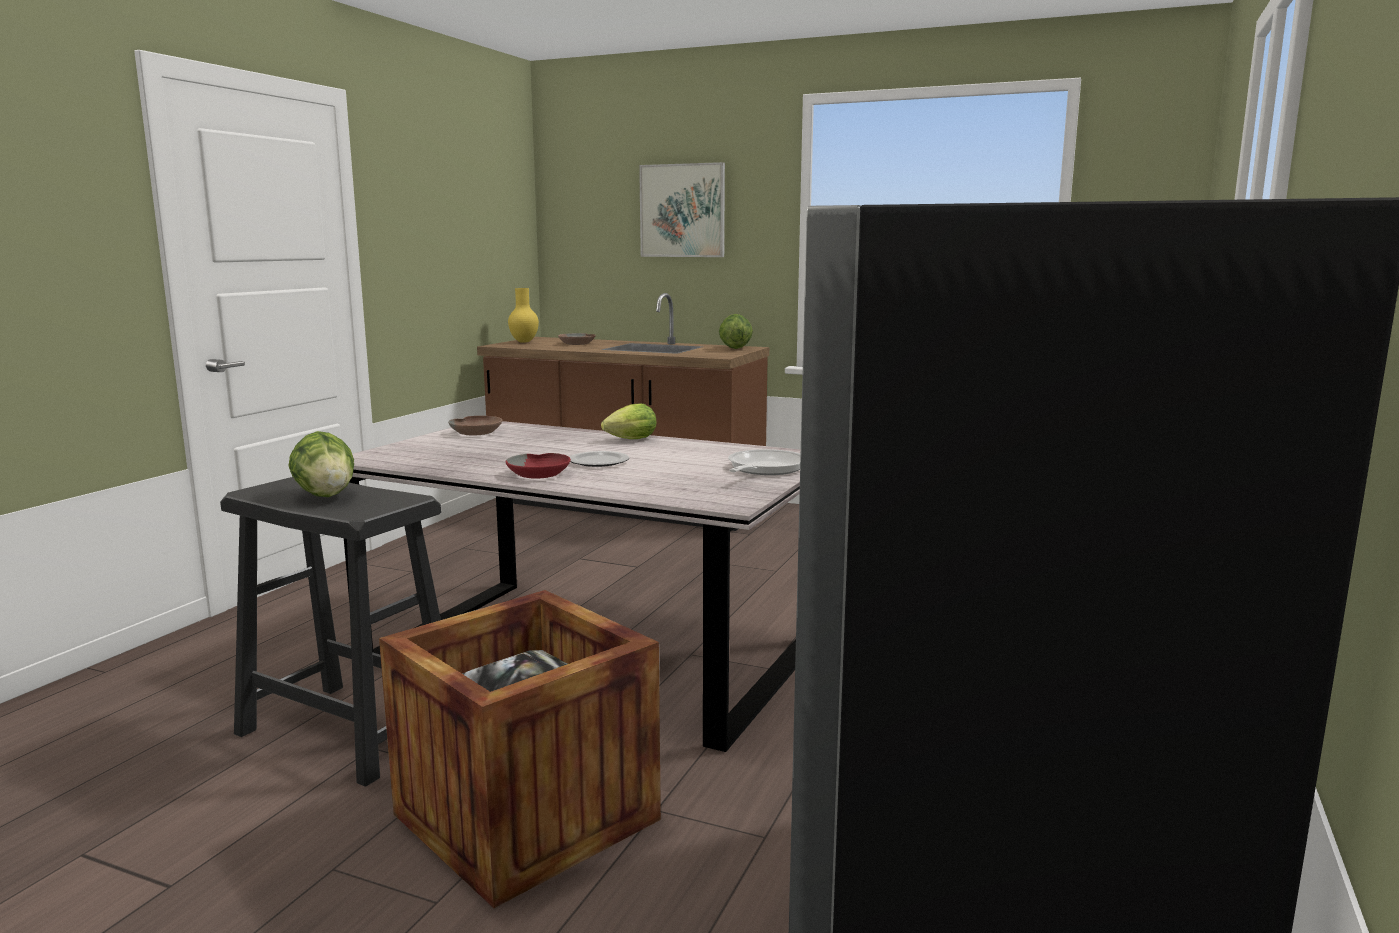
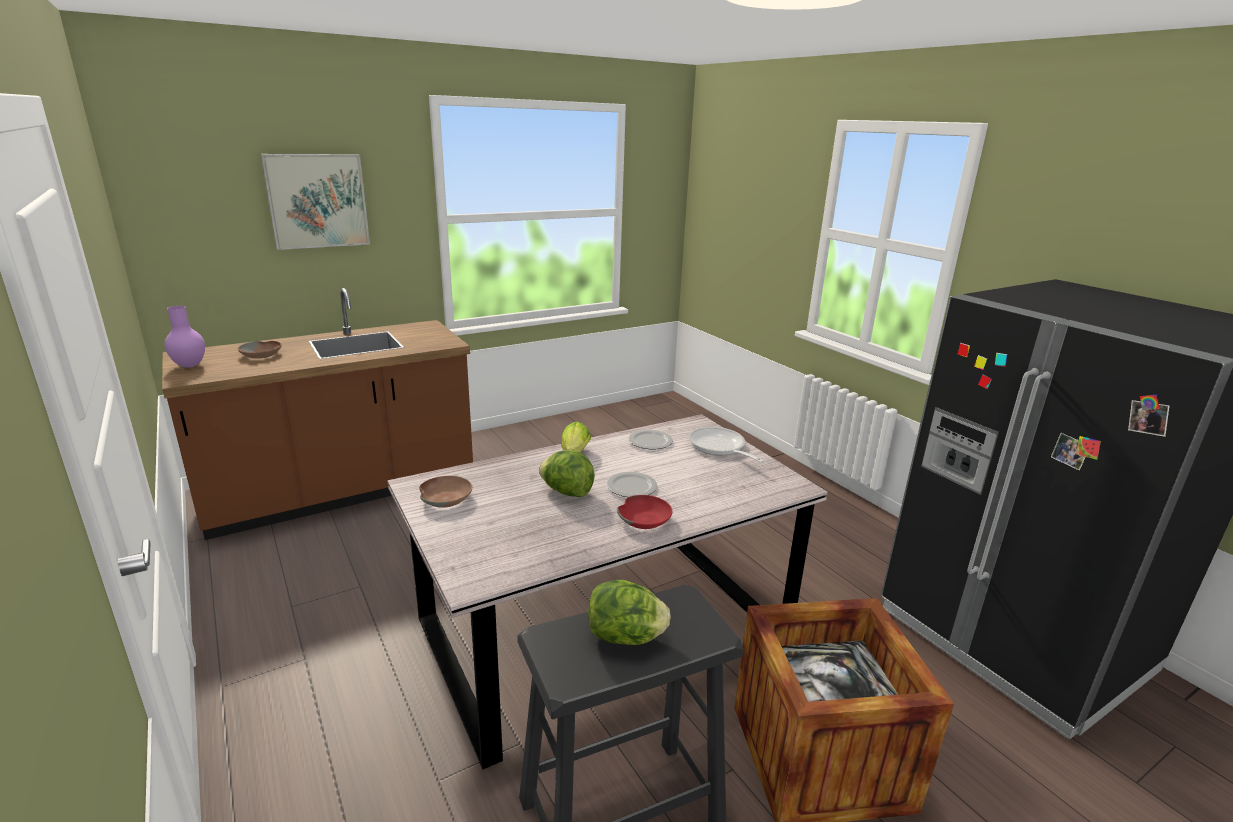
camera: 55 degrees left, 10 degrees up
yellow vase [508,288,539,343] -> purple vase [164,306,205,368]
lettuce [719,314,753,349] -> lettuce moved to [539,450,595,497]
none -> plate [629,430,673,449]

